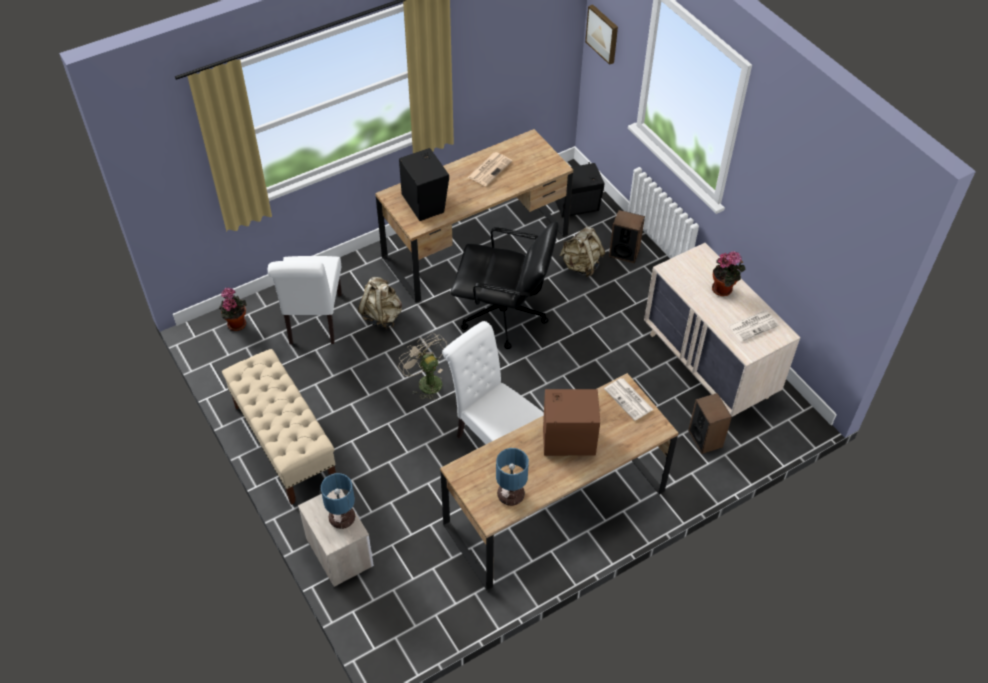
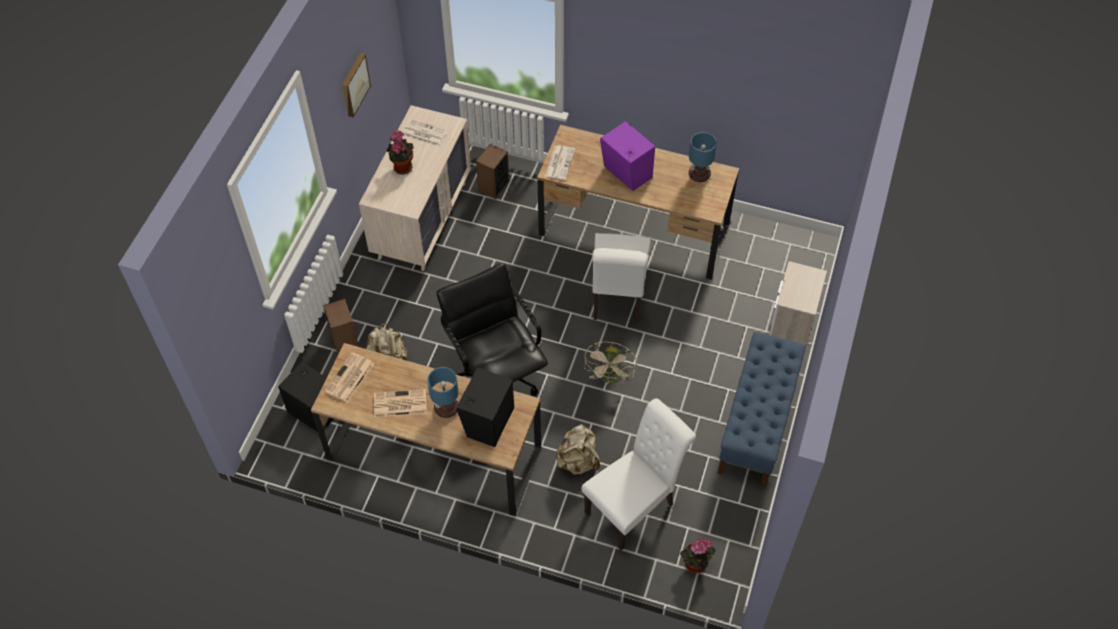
camera: 130 degrees left, 5 degrees up
beige bench [222,349,336,505] -> blue bench [717,332,806,487]
table lamp [321,473,355,529] -> table lamp moved to [427,367,459,418]
brown speaker [543,389,600,456] -> purple speaker [600,121,655,191]
picture [585,4,618,65] -> picture moved to [342,53,371,118]
none -> newspaper [324,352,374,403]

